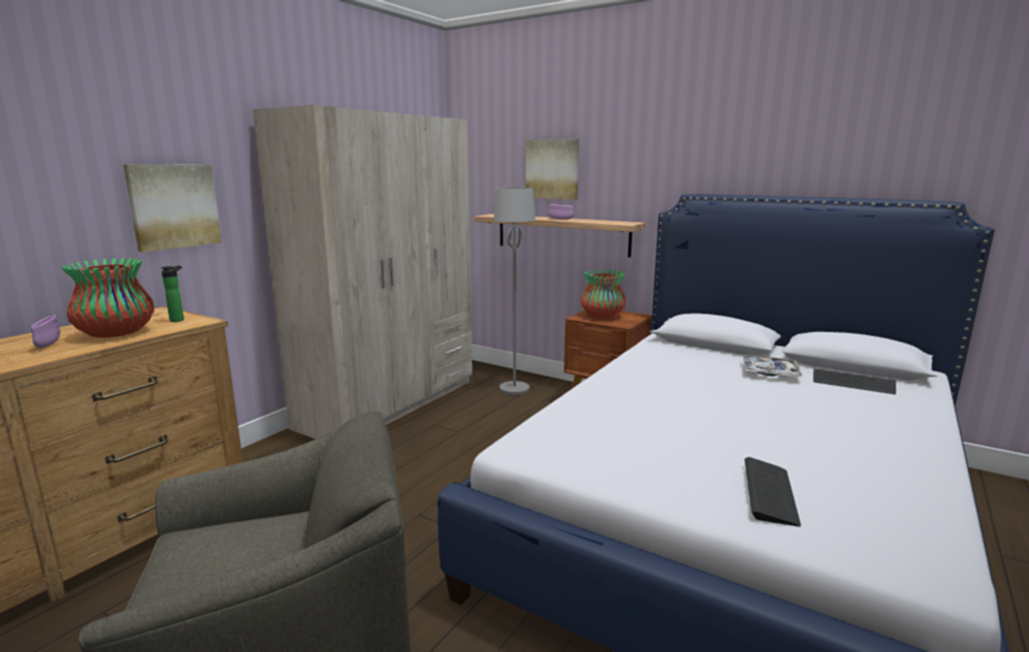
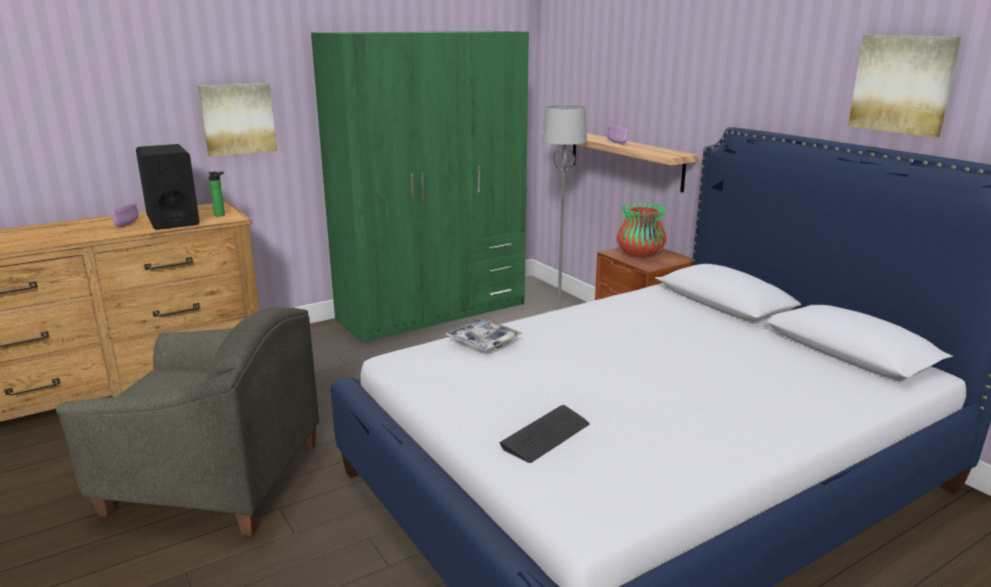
camera: 25 degrees right, 5 degrees up
vase [62,258,154,338] -> black speaker [136,144,200,230]
beige wardrobe [253,105,472,439] -> green wardrobe [311,31,529,343]
picture [526,139,579,199] -> picture moved to [848,35,961,137]
tray [743,355,802,377] -> tray moved to [445,319,523,351]
keyboard [813,369,896,394] -> none

